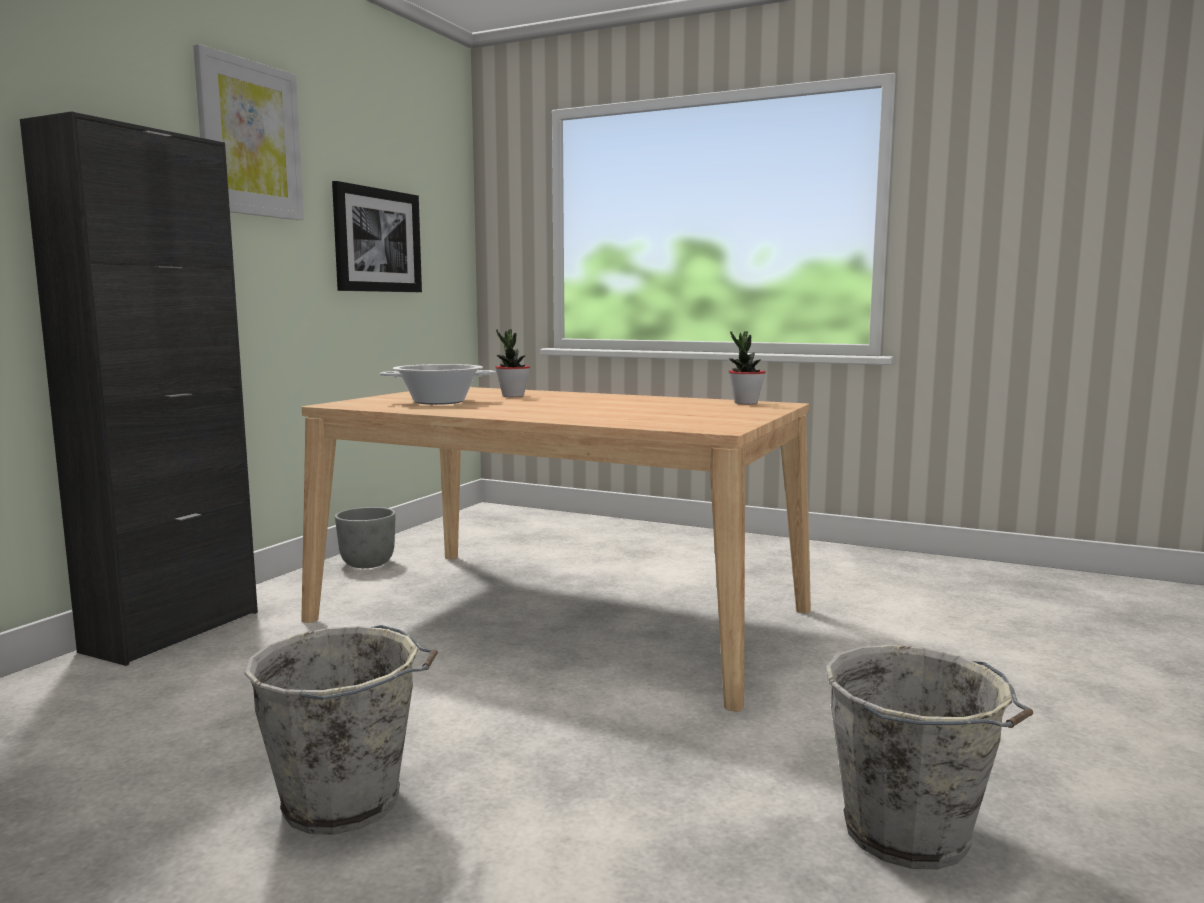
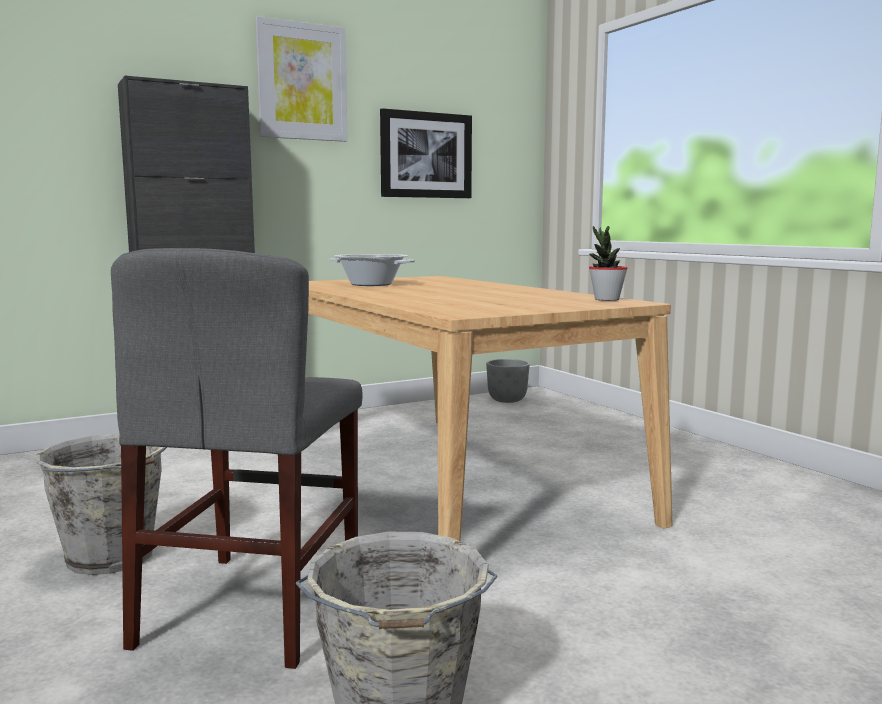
camera: 35 degrees right, 0 degrees up
grey planter [335,507,396,568] -> grey planter moved to [486,359,530,403]
potted plant [496,329,530,397] -> none
none -> grey chair [111,248,363,669]

